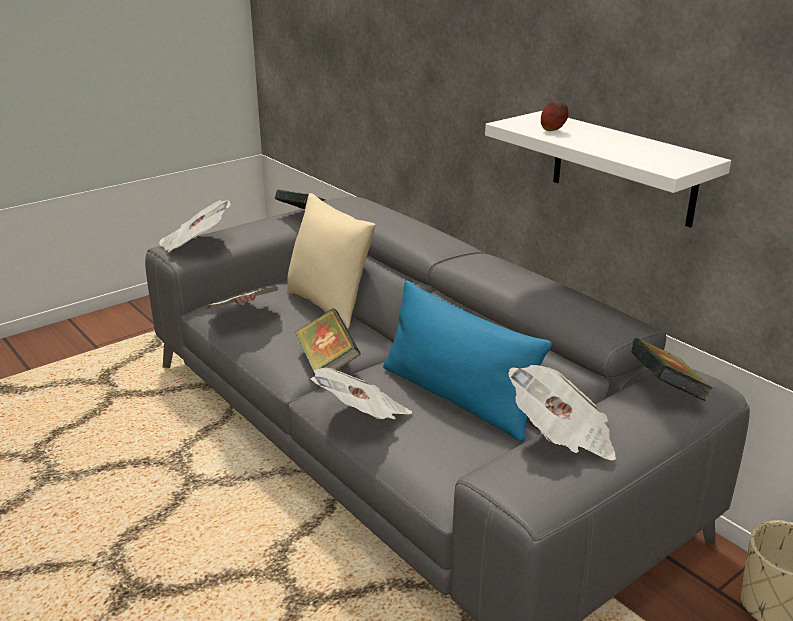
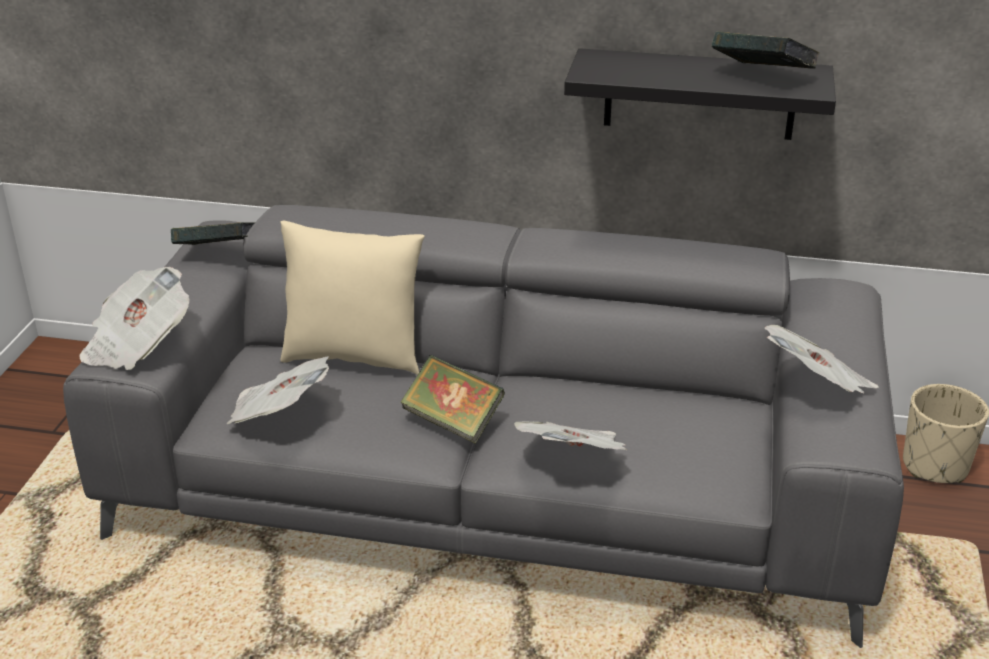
camera: 40 degrees left, 5 degrees up
blue pillow [383,280,552,442] -> none
white shelf [485,111,731,228] -> black shelf [564,48,836,140]
apple [541,100,568,131] -> none
book [631,338,714,401] -> book moved to [712,31,819,69]

